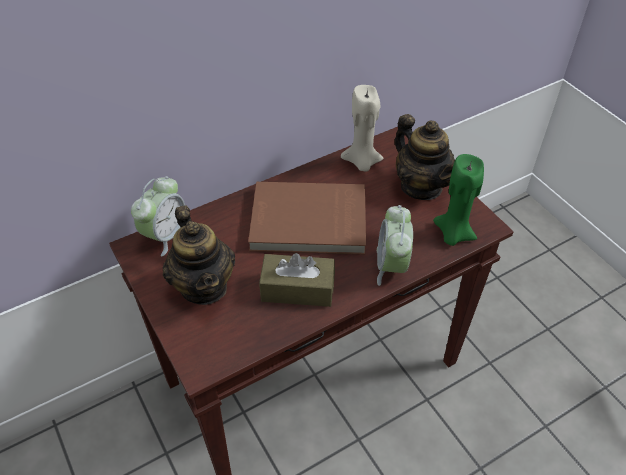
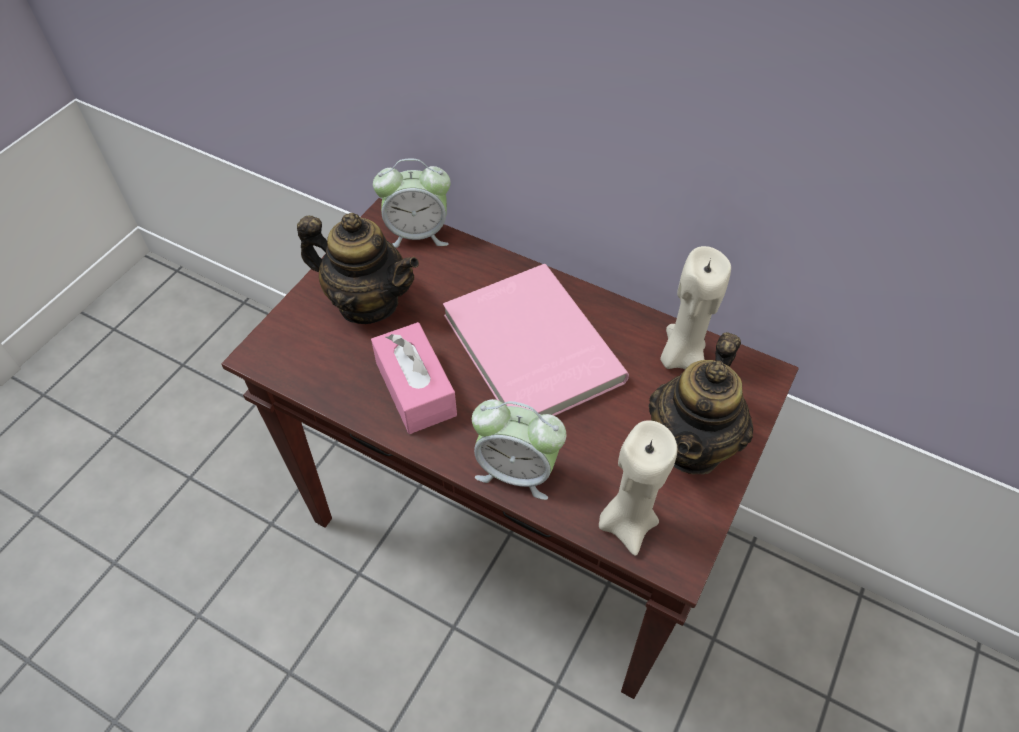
camera: 60 degrees right, 5 degrees up
teapot [163,206,235,305] -> teapot turned 105 degrees counterclockwise [297,213,419,324]
brown book [248,182,366,254] -> pink book [443,264,629,416]
brown tissue box [259,253,335,307] -> pink tissue box [371,322,457,434]
alarm clock [377,205,413,286] -> alarm clock turned 135 degrees counterclockwise [472,399,566,500]
green candle [433,154,484,246] -> beige candle [599,420,677,556]

